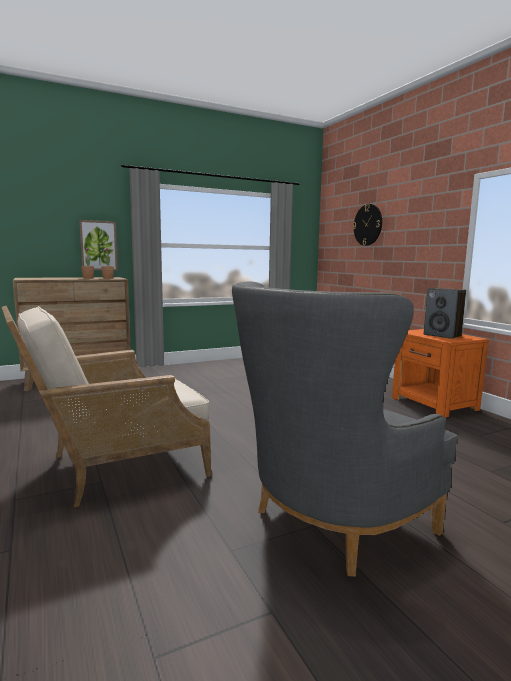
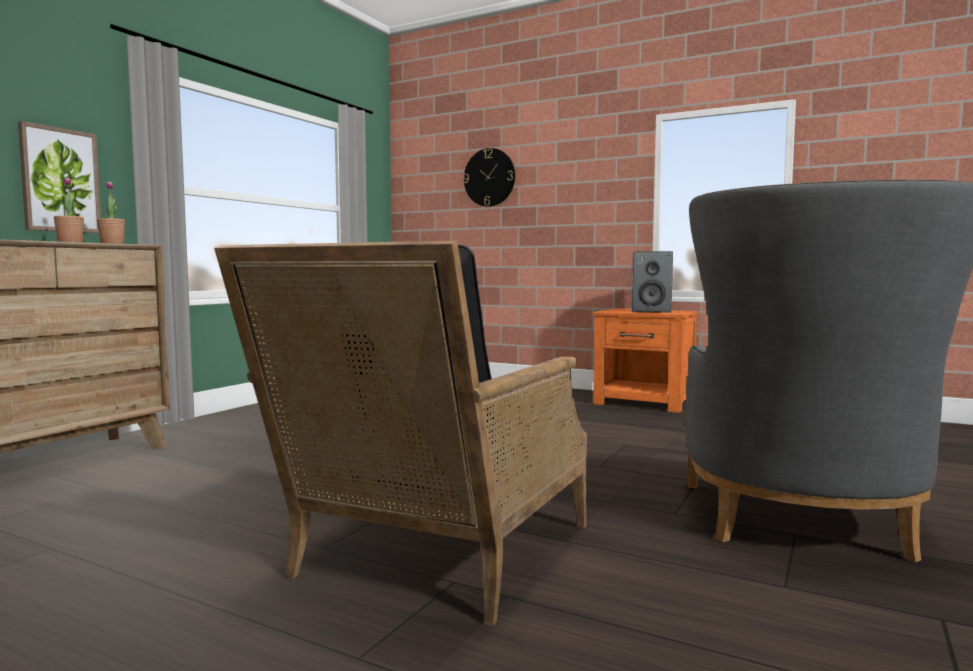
camera: 35 degrees left, 5 degrees down
beige armchair [2,306,211,508] -> black armchair [214,241,587,626]

